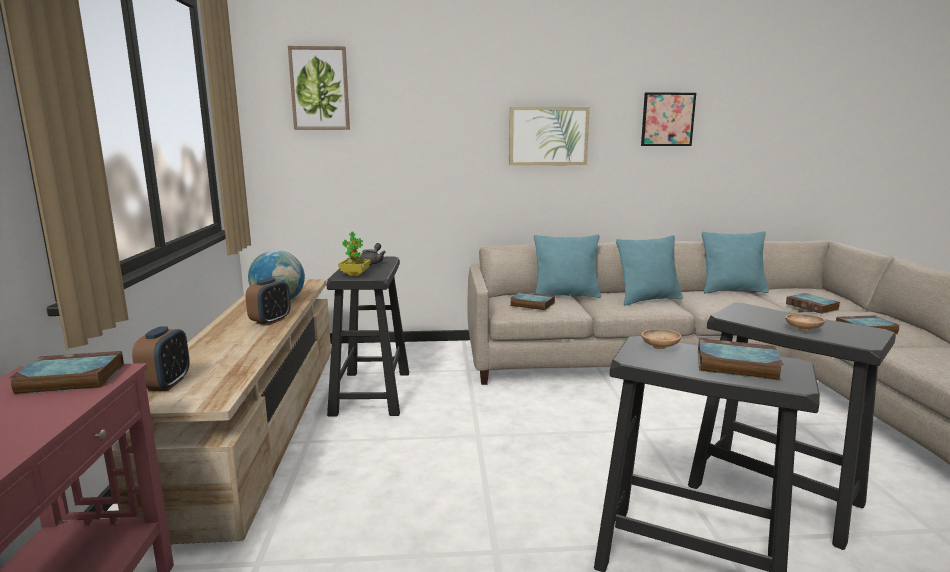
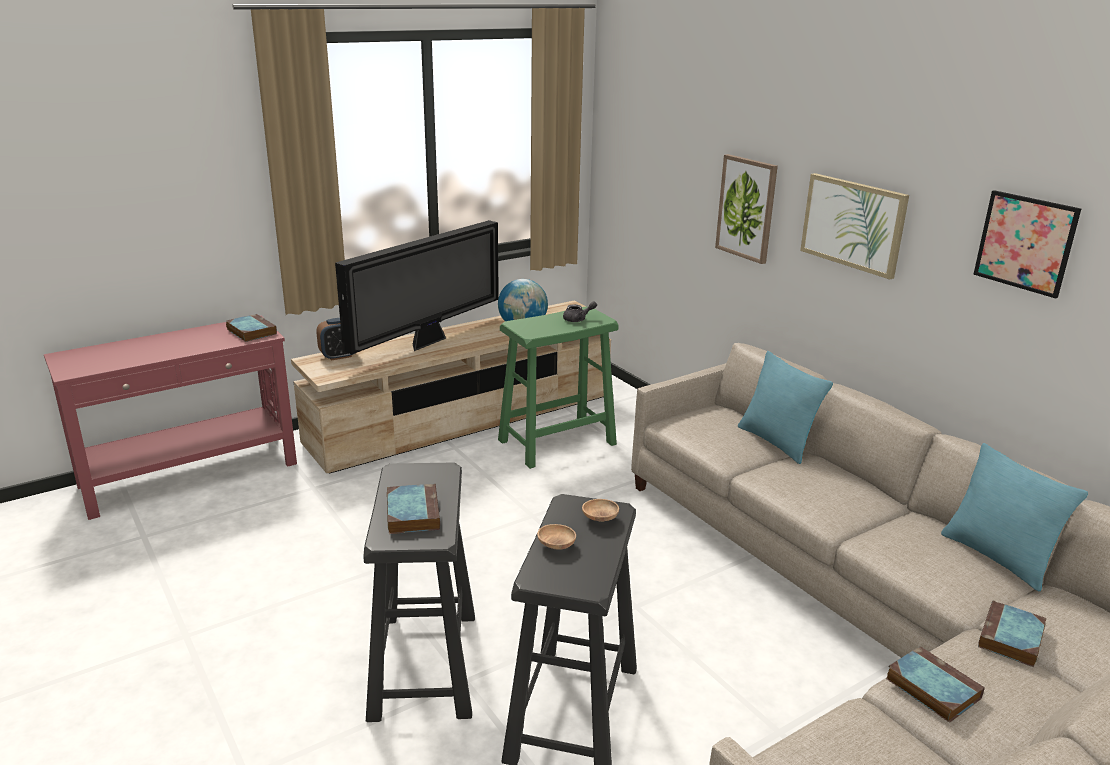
camera: 60 degrees right, 10 degrees up
alarm clock [246,278,291,325] -> none
picture [288,46,350,130] -> picture moved to [715,154,778,264]
black stool [326,257,409,417] -> green stool [498,307,619,469]
potted plant [338,232,371,276] -> none
book [510,291,555,311] -> none
turquoise pillow [616,235,683,306] -> none
brown bowl [642,329,681,349] -> brown bowl moved to [582,499,619,522]
none -> television [335,220,499,354]

